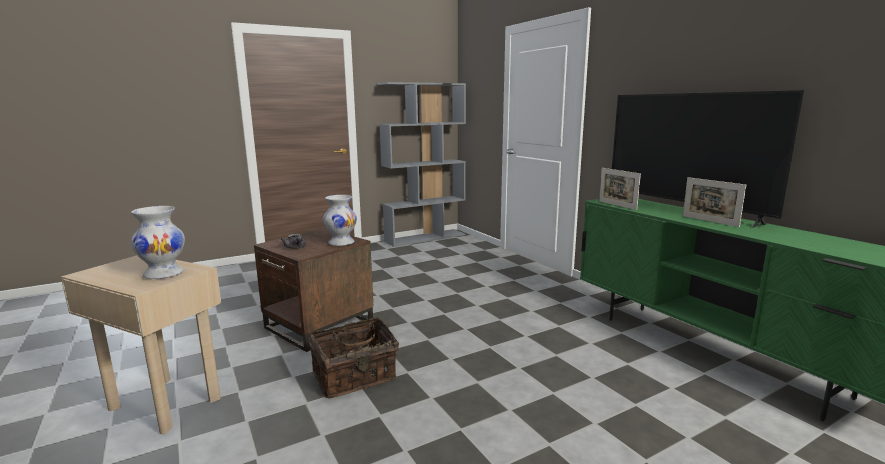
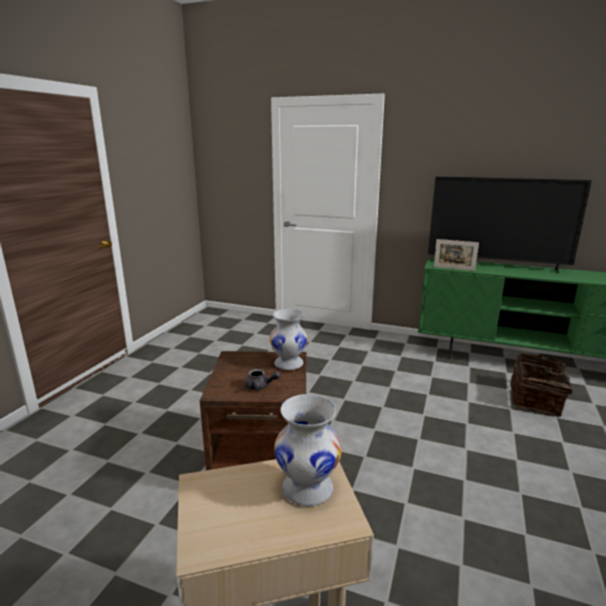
camera: 40 degrees left, 5 degrees up
basket [309,317,399,398] -> basket moved to [510,353,579,417]
grey bookcase [378,82,466,247] -> none
picture frame [683,177,746,227] -> none

